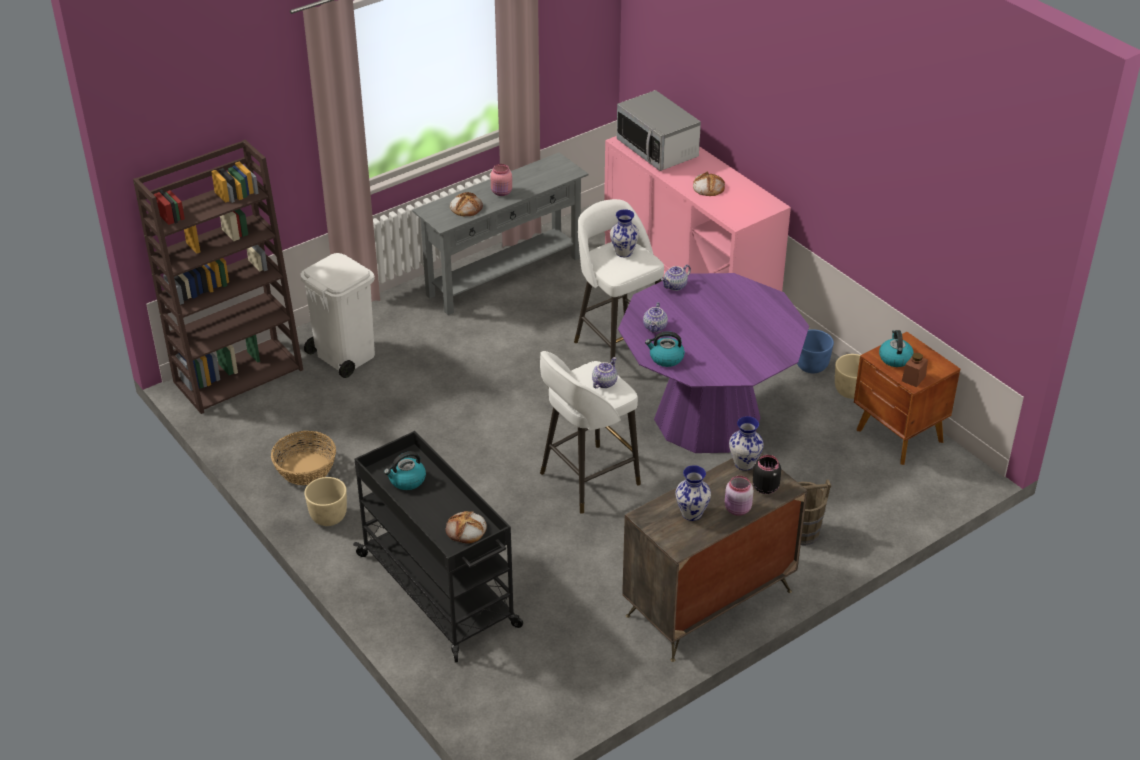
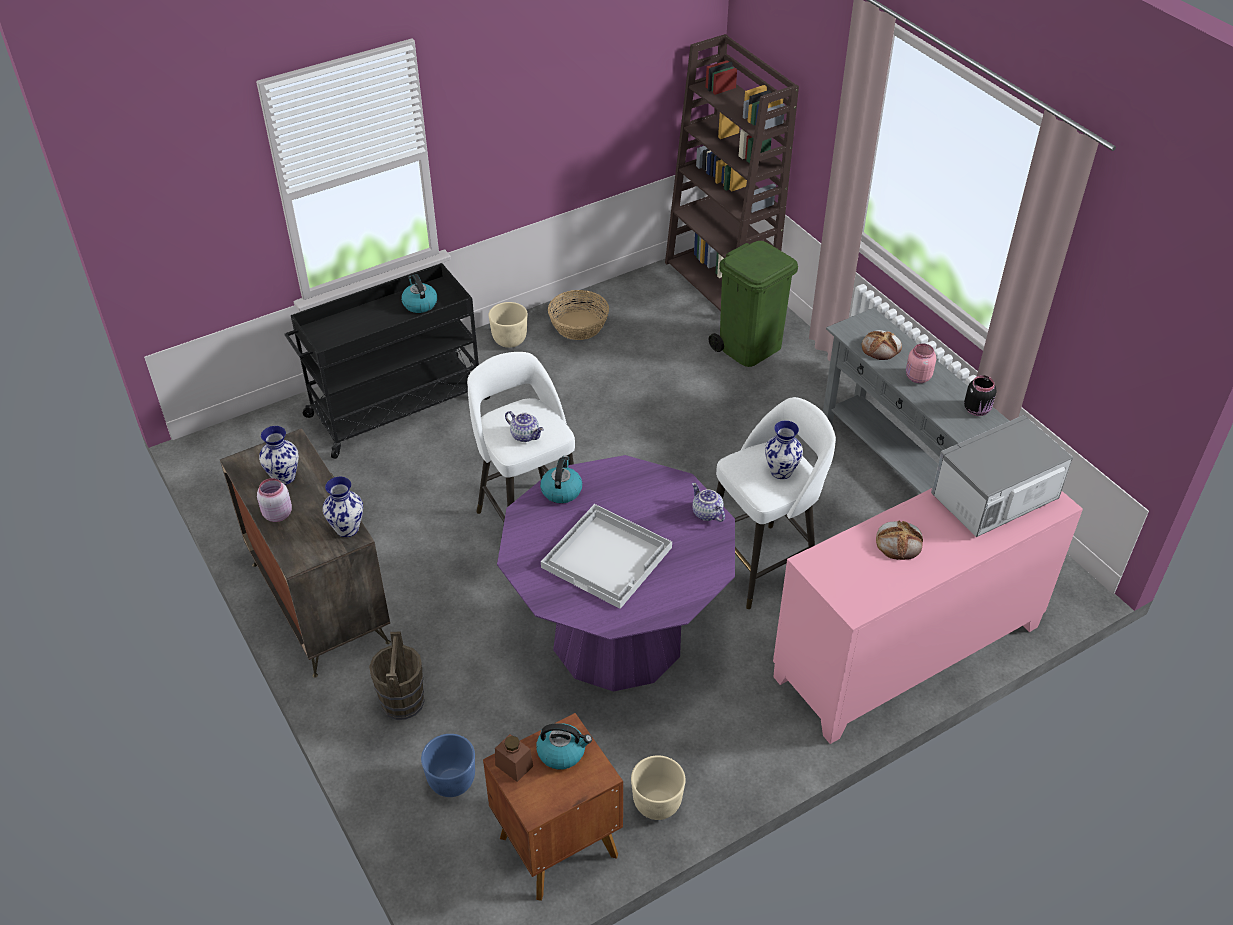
camera: 95 degrees right, 5 degrees up
white trash can [301,253,375,378] -> green trash can [708,241,798,367]
bread [446,511,487,544] -> none
teapot [643,302,668,333] -> none
black jar [753,455,781,494] -> black jar moved to [964,375,996,416]
blue planter [797,329,834,373] -> blue planter moved to [421,734,475,797]
none -> white tray [541,504,672,609]

